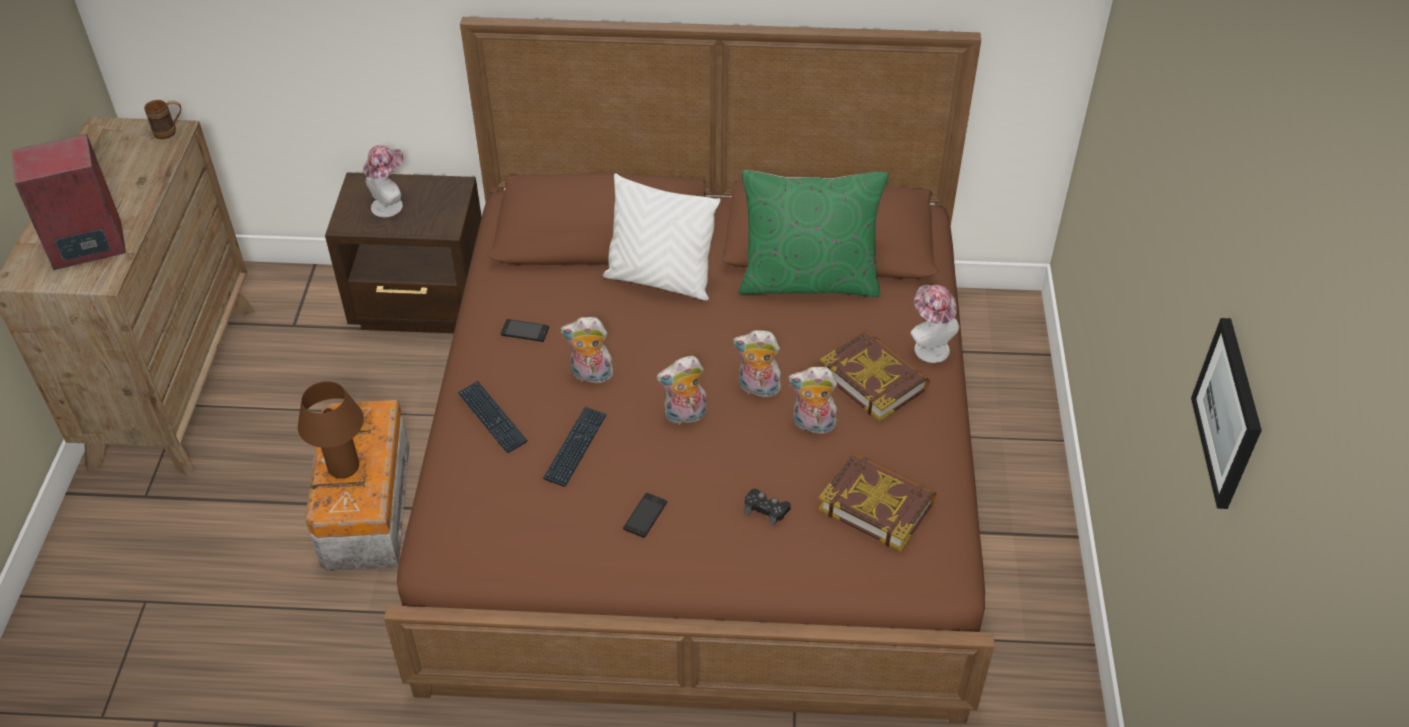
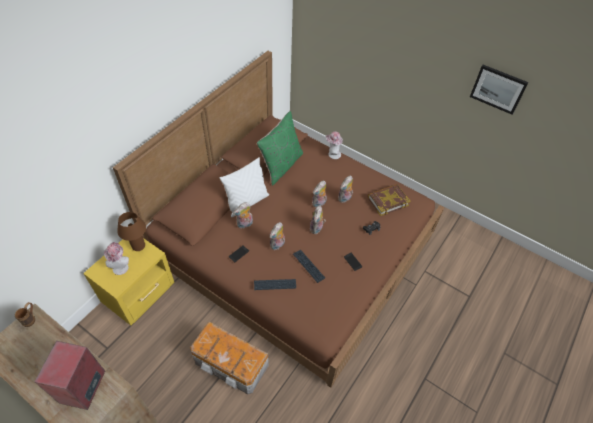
camera: 60 degrees left, 5 degrees up
brown table lamp [298,381,364,479] -> brown table lamp moved to [117,212,146,251]
brown nightstand [325,172,482,333] -> yellow nightstand [83,238,174,325]
book [820,330,930,422] -> none
none -> plush toy [233,202,253,229]

